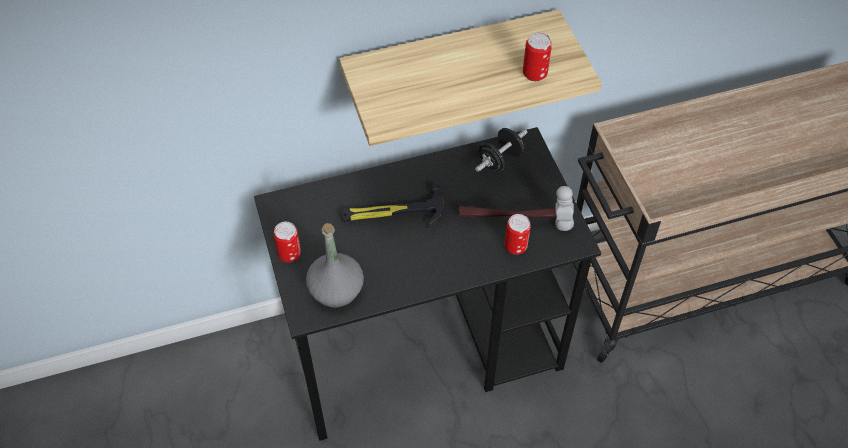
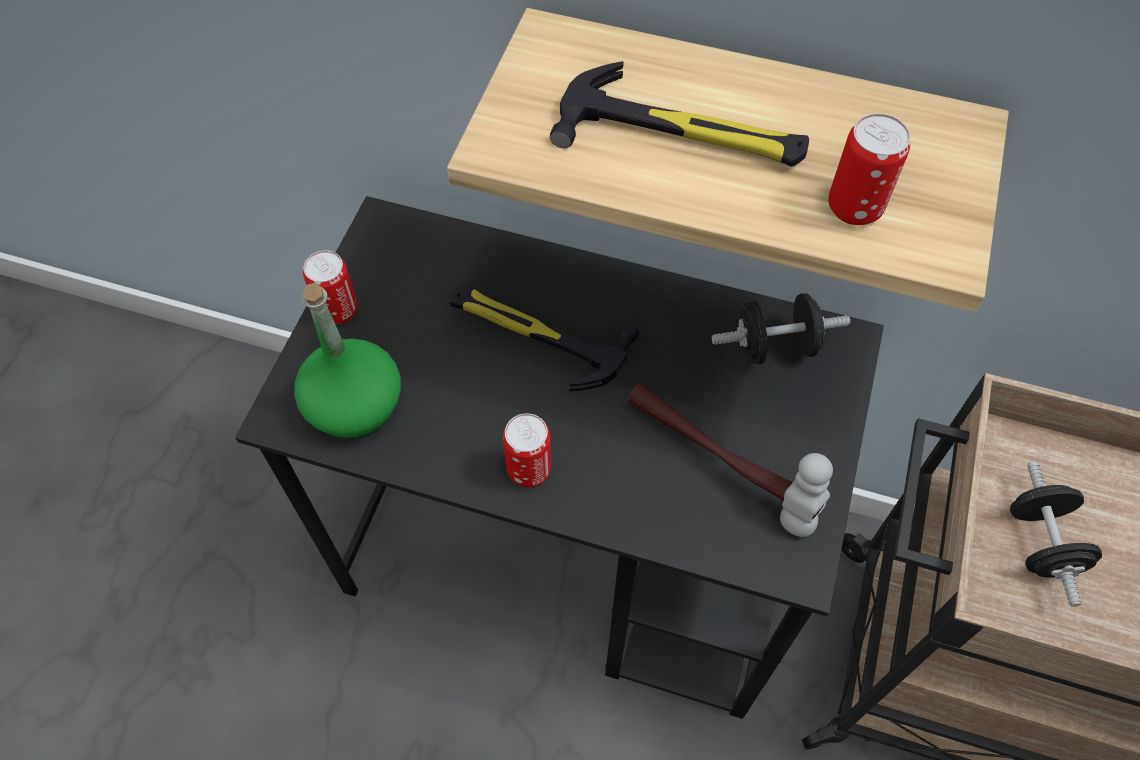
camera: 35 degrees right, 5 degrees up
grey bottle [306,223,364,308] -> green bottle [294,283,401,439]
can [505,214,531,255] -> can moved to [503,413,551,487]
none -> hammer [550,61,809,167]
none -> black dumbbell [1010,461,1102,607]

